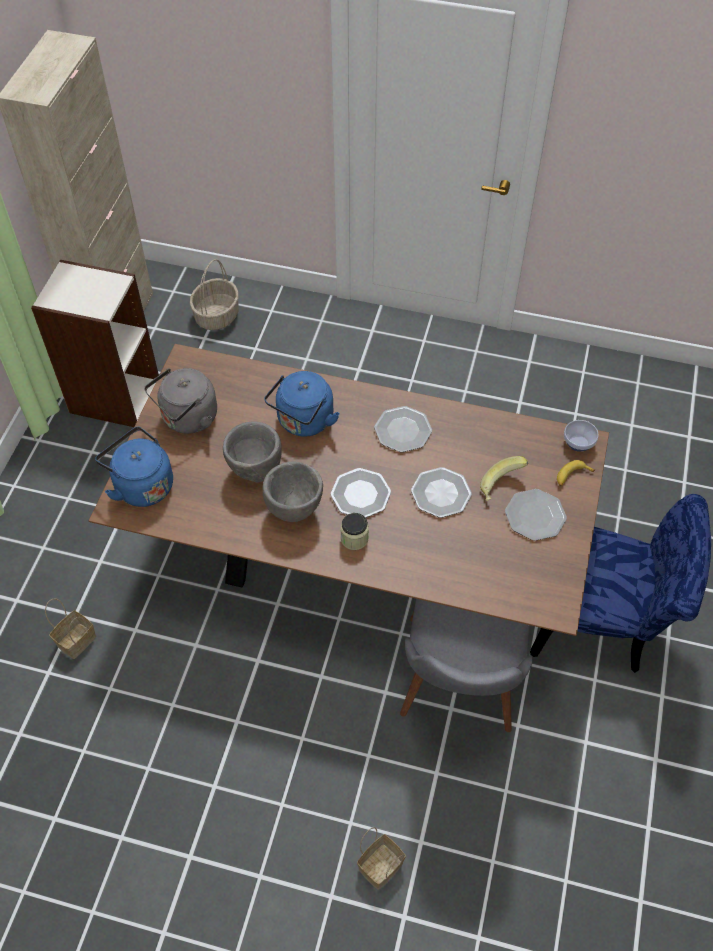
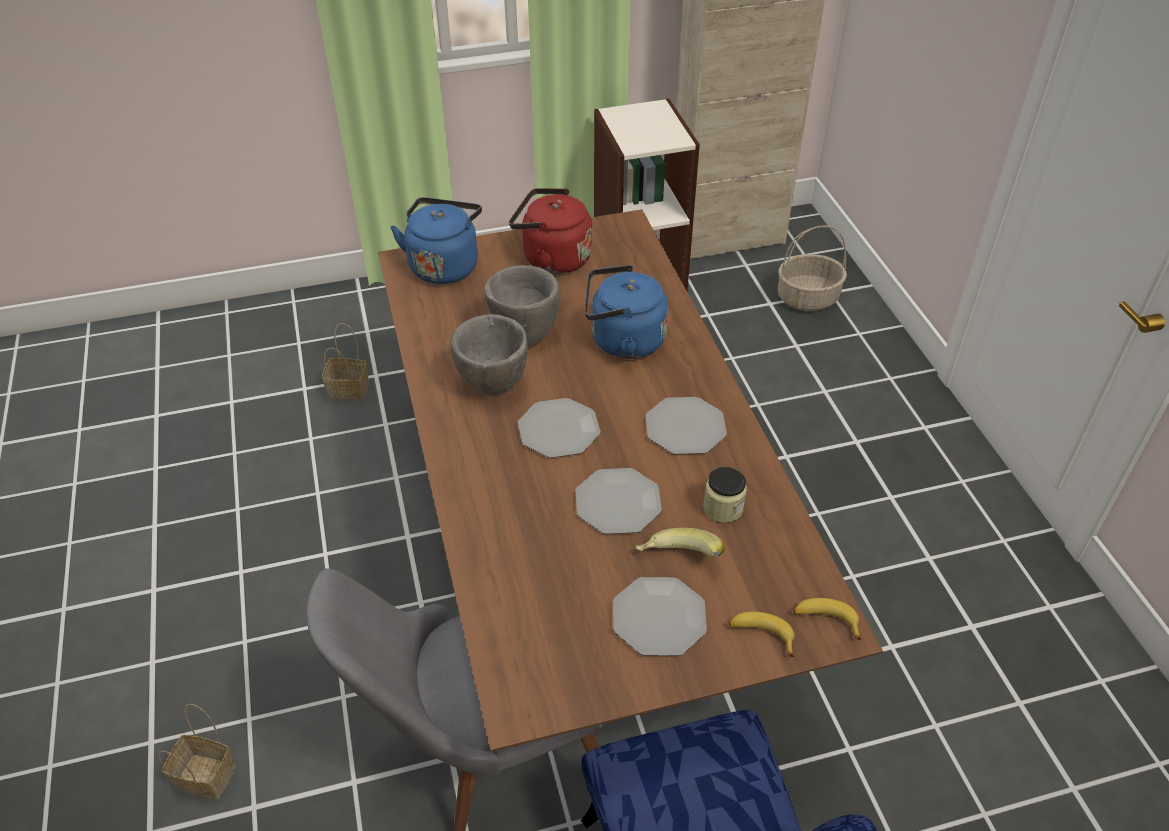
camera: 60 degrees right, 10 degrees down
grey kettle [144,368,217,434] -> red kettle [509,188,592,274]
jar [340,513,369,550] -> jar moved to [703,467,747,523]
bowl [564,420,599,452] -> banana [793,598,861,640]

